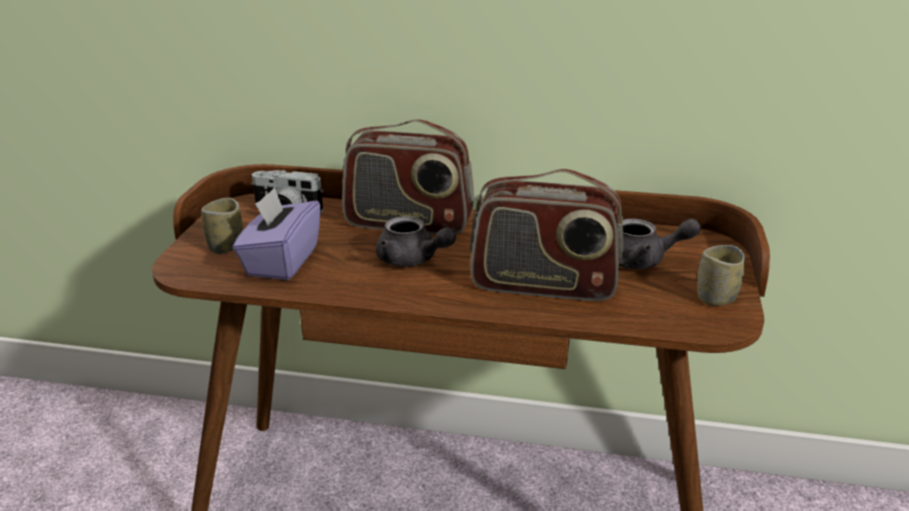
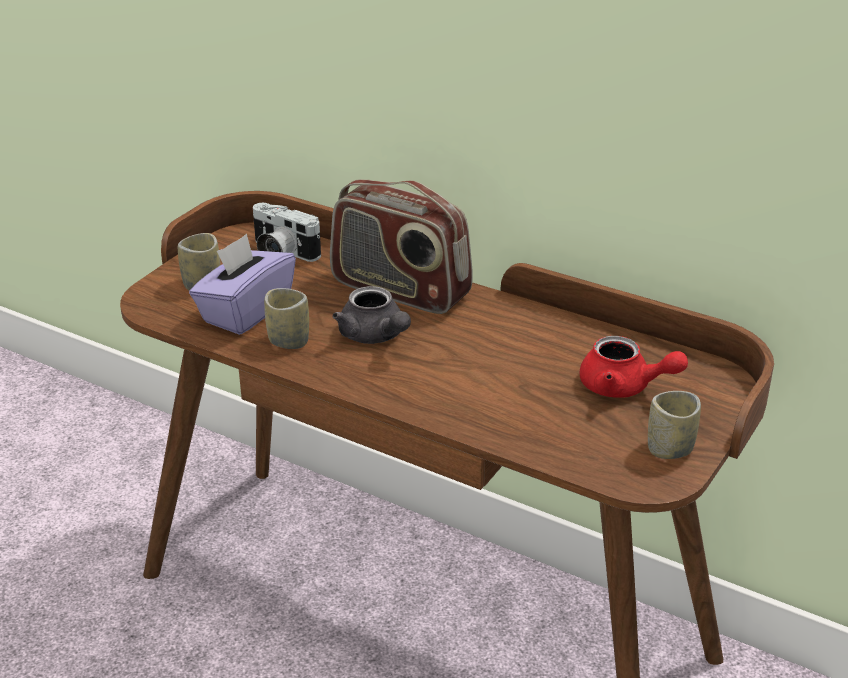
camera: 20 degrees right, 5 degrees up
radio [470,169,623,301] -> none
grey teapot [619,218,701,269] -> red teapot [580,336,688,398]
none -> cup [264,288,309,349]

